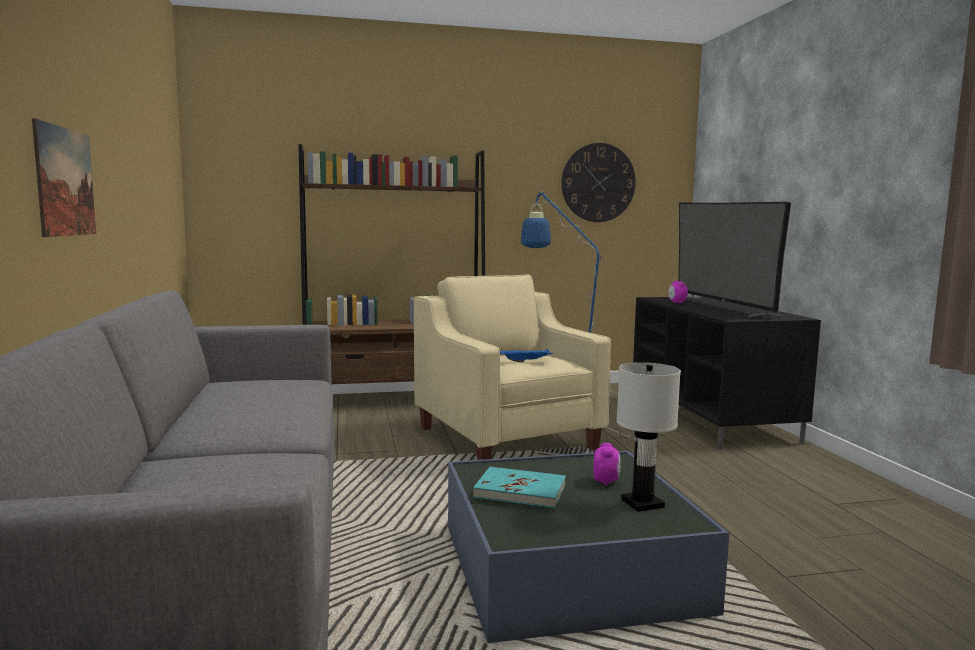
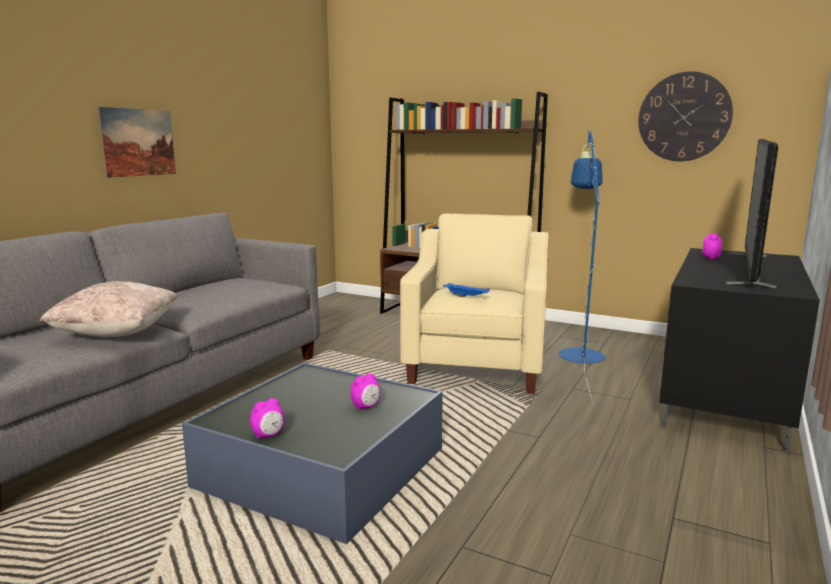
camera: 40 degrees right, 5 degrees up
turquoise book [473,467,566,508] -> none
white table lamp [616,362,681,512] -> none
none -> beige pillow [40,281,178,337]
none -> alarm clock [250,398,285,439]

